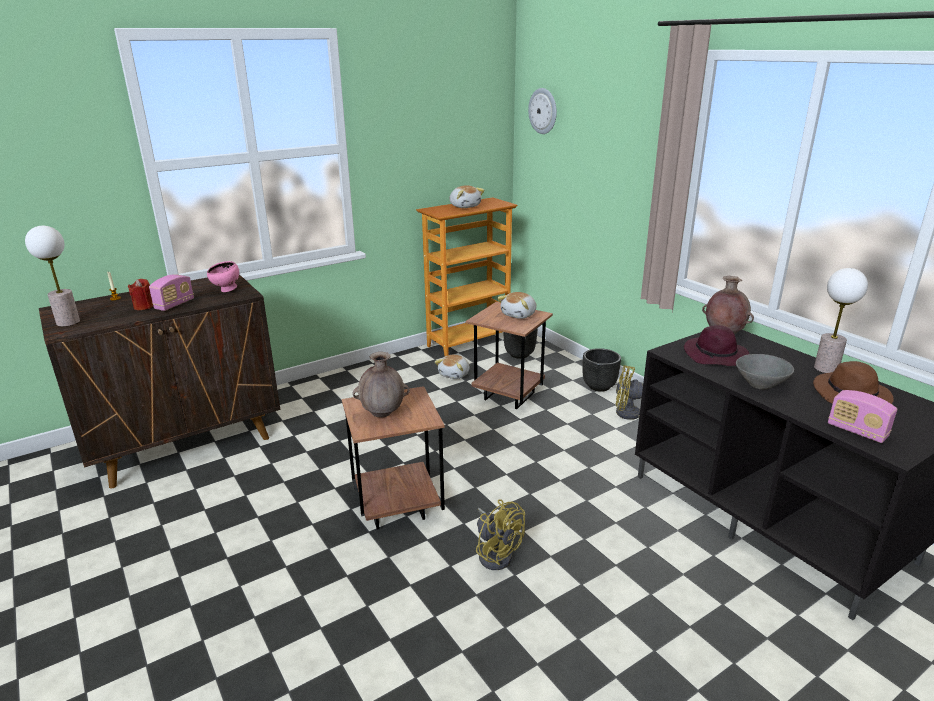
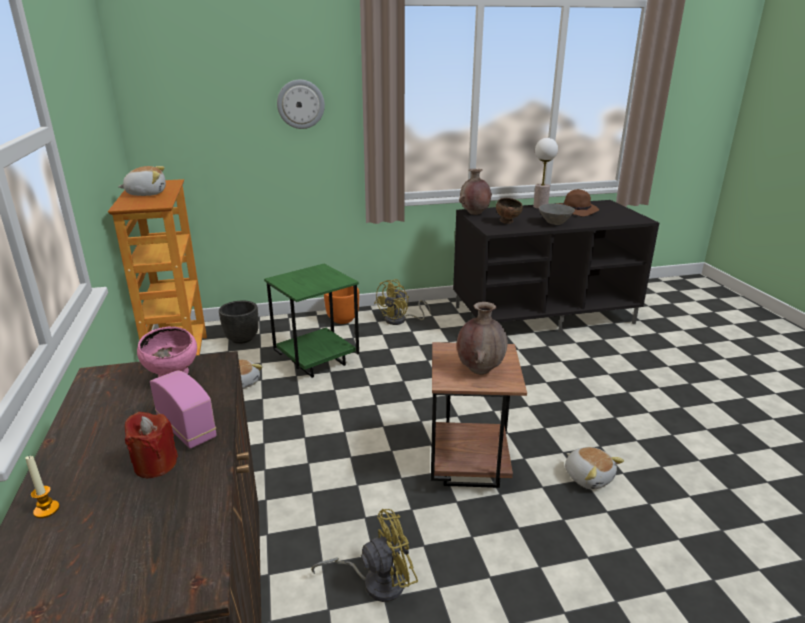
camera: 70 degrees left, 0 degrees up
table lamp [25,226,80,327] -> none
brown side table [466,302,553,409] -> green side table [264,264,359,378]
yellow fan [476,499,525,570] -> yellow fan moved to [311,509,418,602]
plush toy [497,292,537,319] -> plush toy moved to [565,447,624,490]
wall clock [528,88,557,134] -> wall clock moved to [277,79,325,129]
black planter [582,348,621,392] -> orange planter [324,286,359,324]
purple hat [684,325,749,366] -> brown bowl [496,198,523,224]
radio [828,390,897,443] -> none

